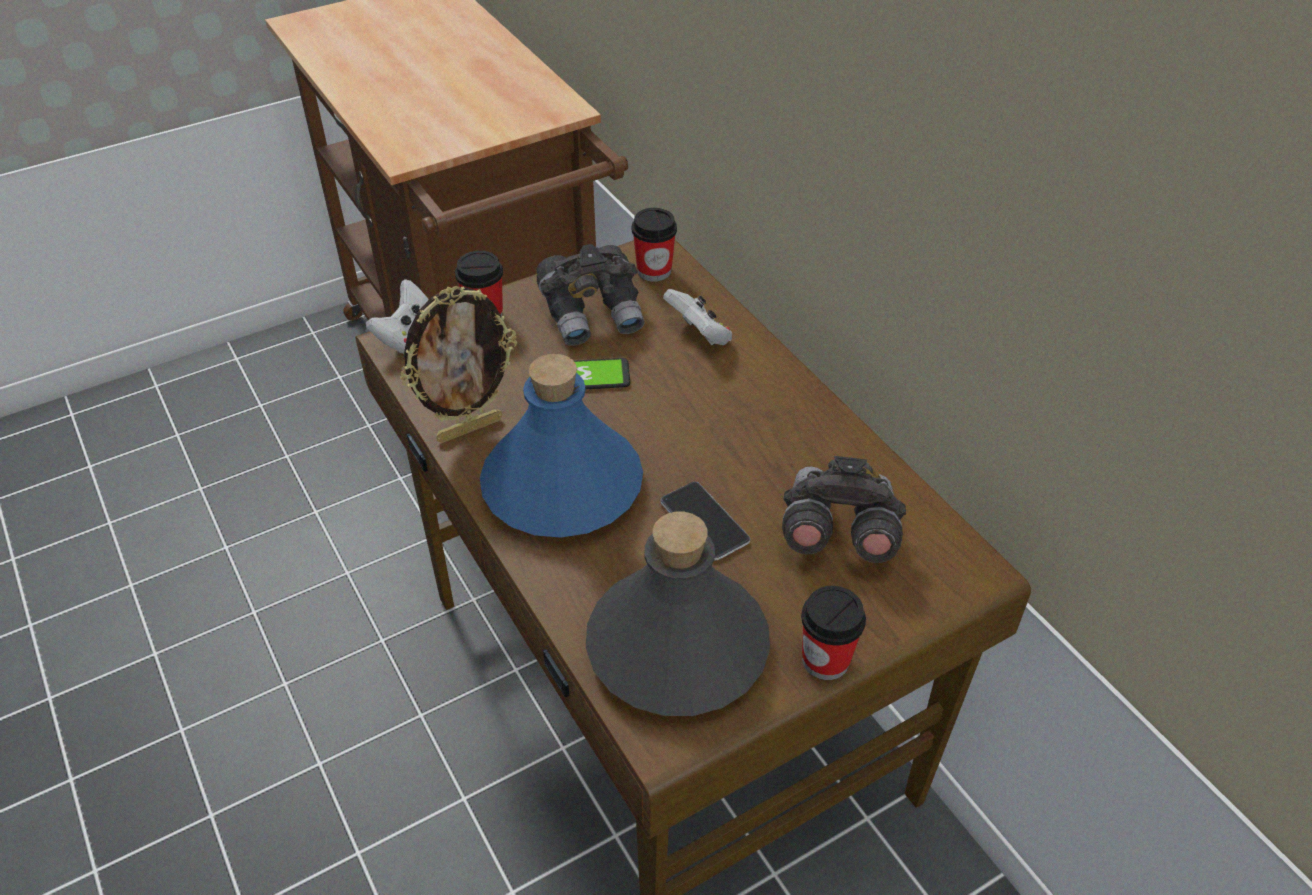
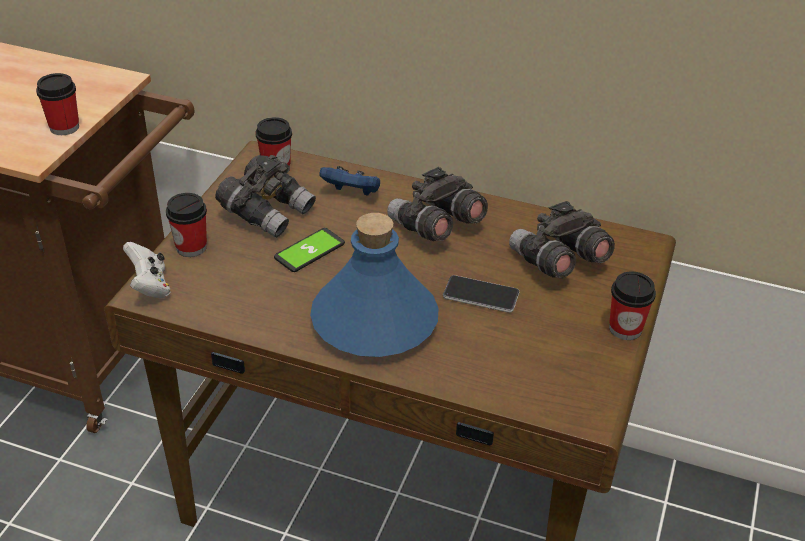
camera: 40 degrees left, 5 degrees down
picture frame [400,286,517,443] -> none
grey bottle [586,512,770,716] -> none
white game controller [663,289,733,345] -> blue game controller [320,166,380,196]
none -> cup [36,73,79,135]
none -> grey binoculars [387,167,488,241]

